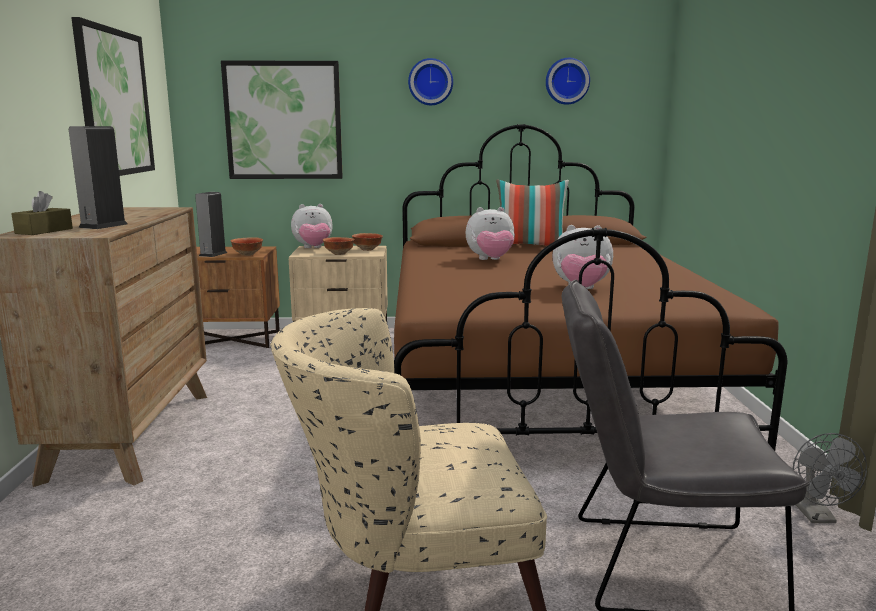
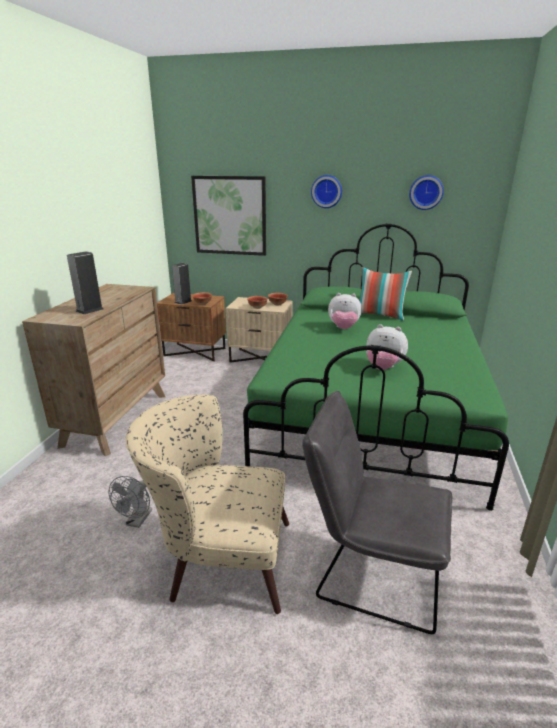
camera: 15 degrees right, 10 degrees up
brown tissue box [11,191,73,235] -> none
picture [71,17,155,176] -> none
plush toy [291,204,333,248] -> none
brown bed [394,124,787,451] -> green bed [243,224,509,511]
grey fan [793,433,867,523] -> grey fan moved to [108,476,152,528]

